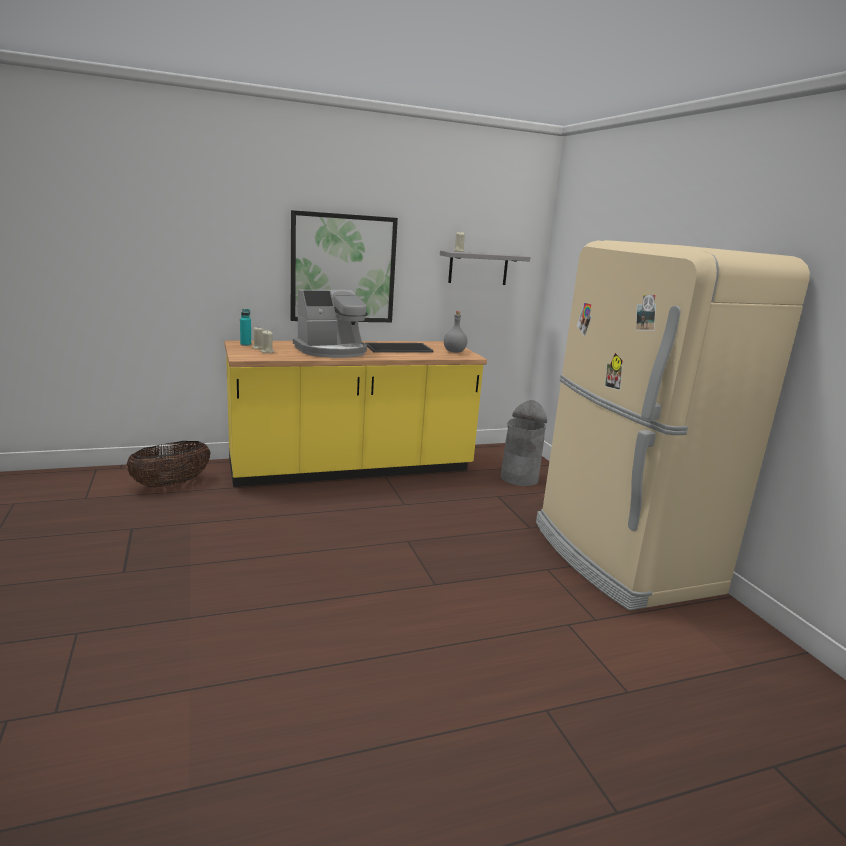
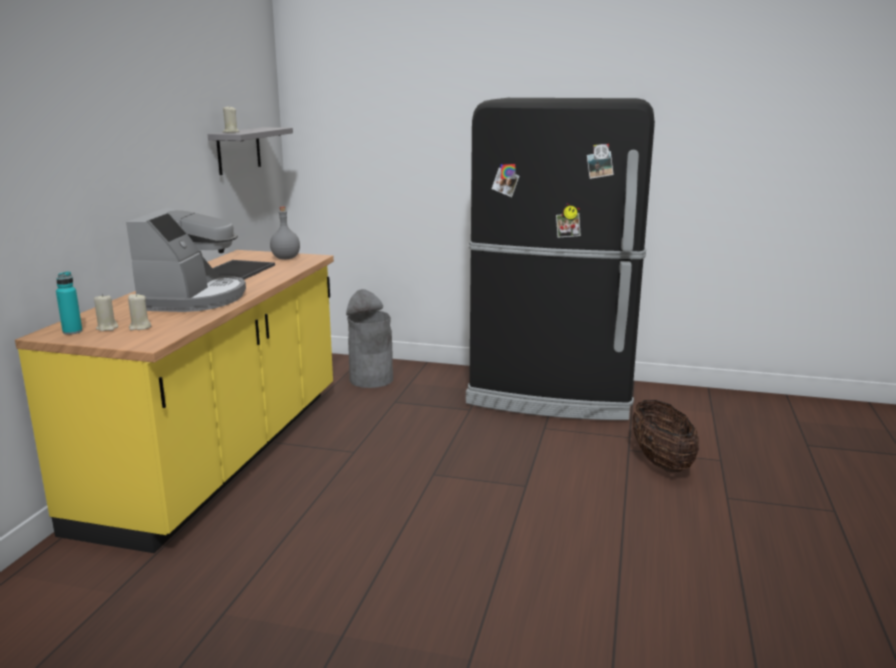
camera: 55 degrees left, 0 degrees up
basket [126,441,211,487] -> basket moved to [632,400,699,472]
picture [291,210,398,322] -> none
beige fridge [536,240,810,611] -> black fridge [466,98,655,420]

